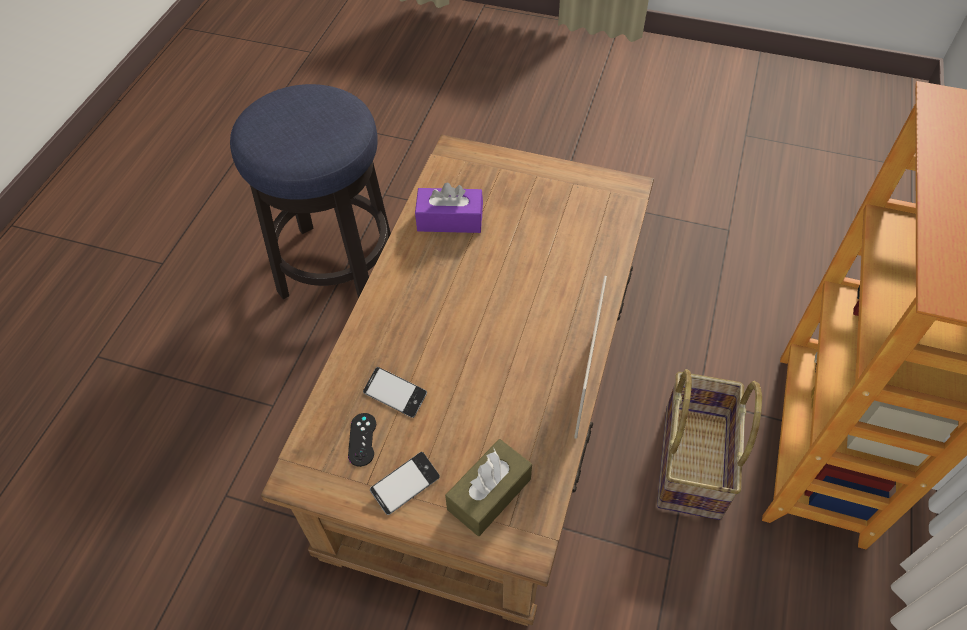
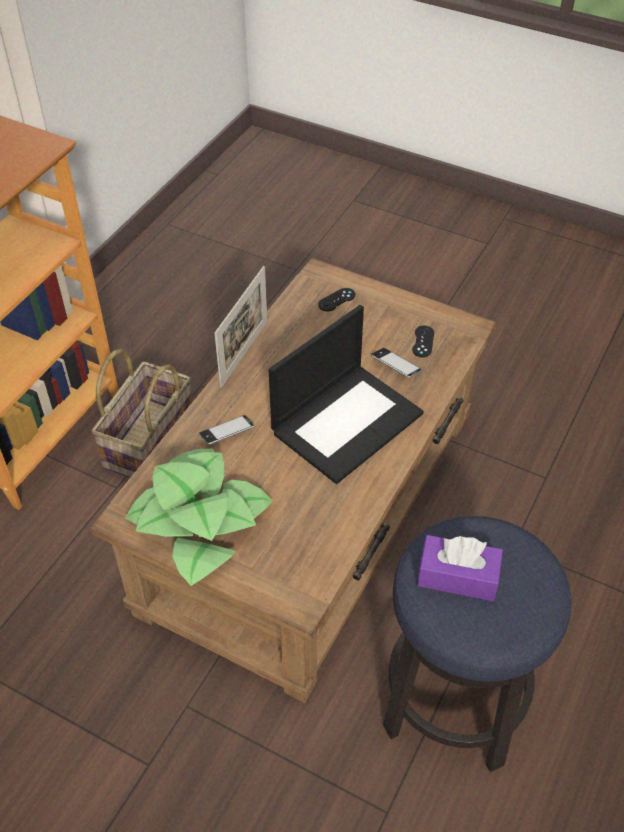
camera: 170 degrees left, 5 degrees down
phone [370,452,440,515] -> phone moved to [199,415,254,445]
purple tissue box [415,182,483,233] -> purple tissue box moved to [417,535,503,601]
brown tissue box [445,439,532,536] -> black game controller [318,288,355,311]
none -> potted plant [125,449,273,586]
none -> laptop [268,305,424,484]

